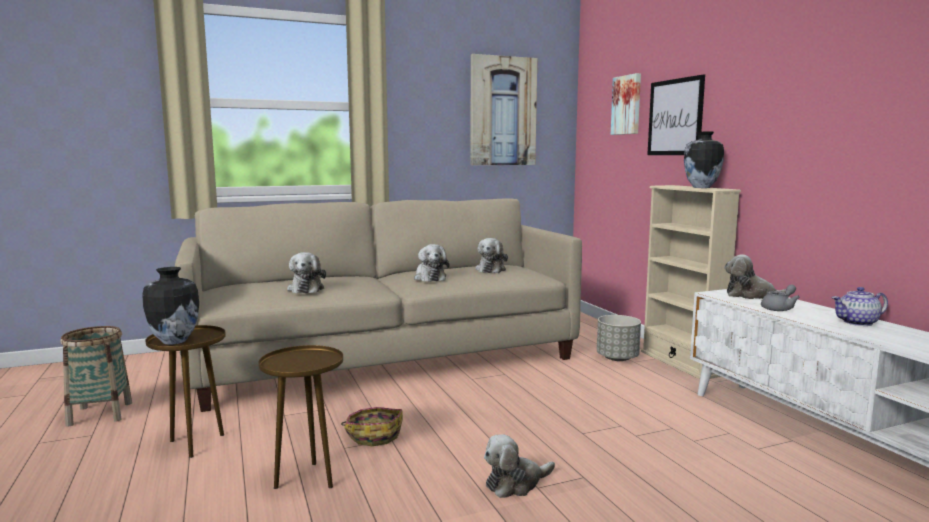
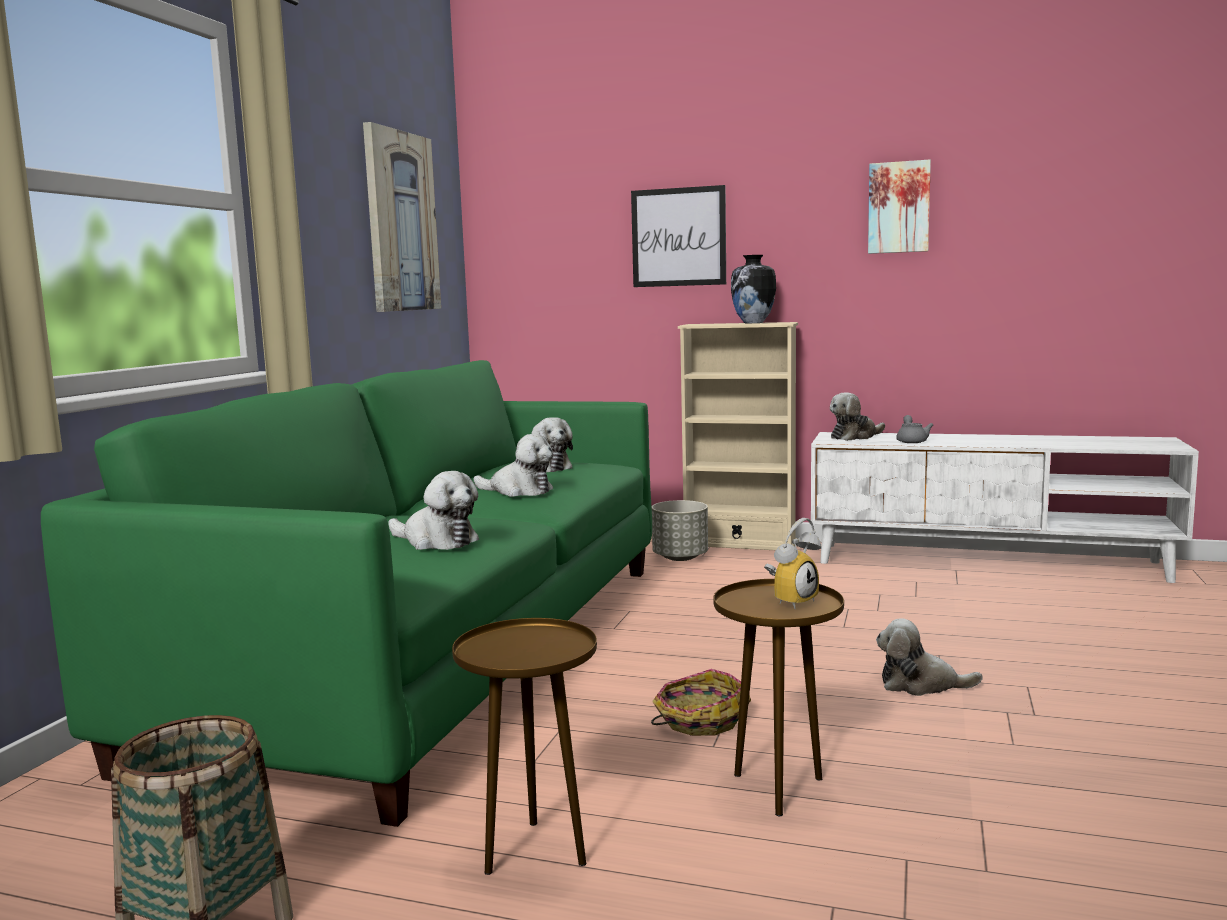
camera: 50 degrees left, 0 degrees up
vase [142,267,199,345] -> none
beige sofa [175,199,582,412] -> green sofa [41,360,652,827]
plush toy [484,434,555,498] -> plush toy turned 90 degrees clockwise [876,618,983,696]
picture [611,73,641,135] -> picture moved to [868,160,931,254]
teapot [832,287,888,326] -> none
none -> alarm clock [764,518,821,609]

